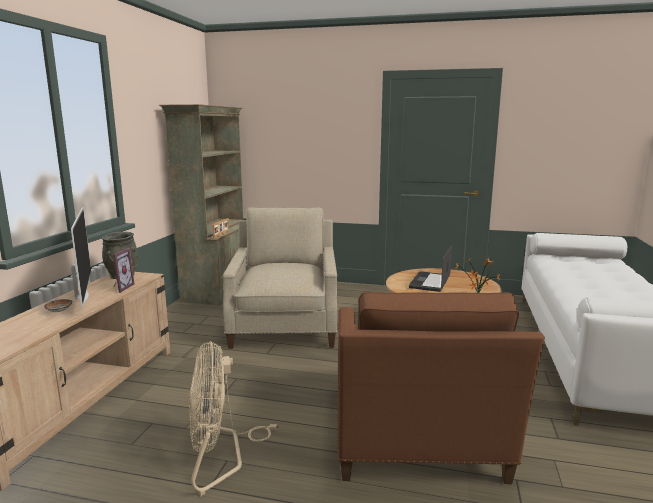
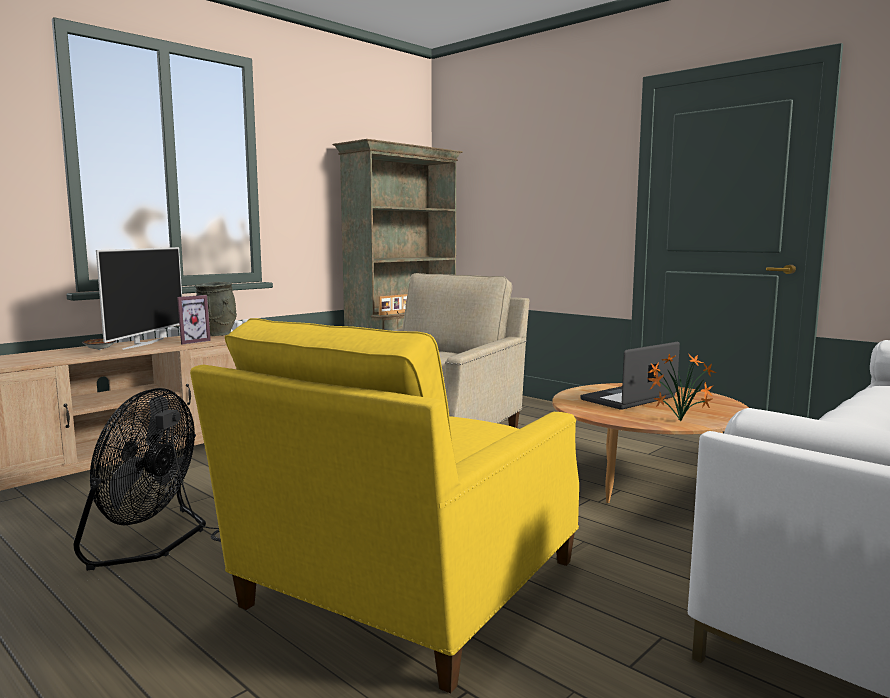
camera: 30 degrees right, 5 degrees down
beige fan [189,341,279,496] -> black fan [74,388,221,571]
brown armchair [337,292,545,484] -> yellow armchair [190,318,579,693]

